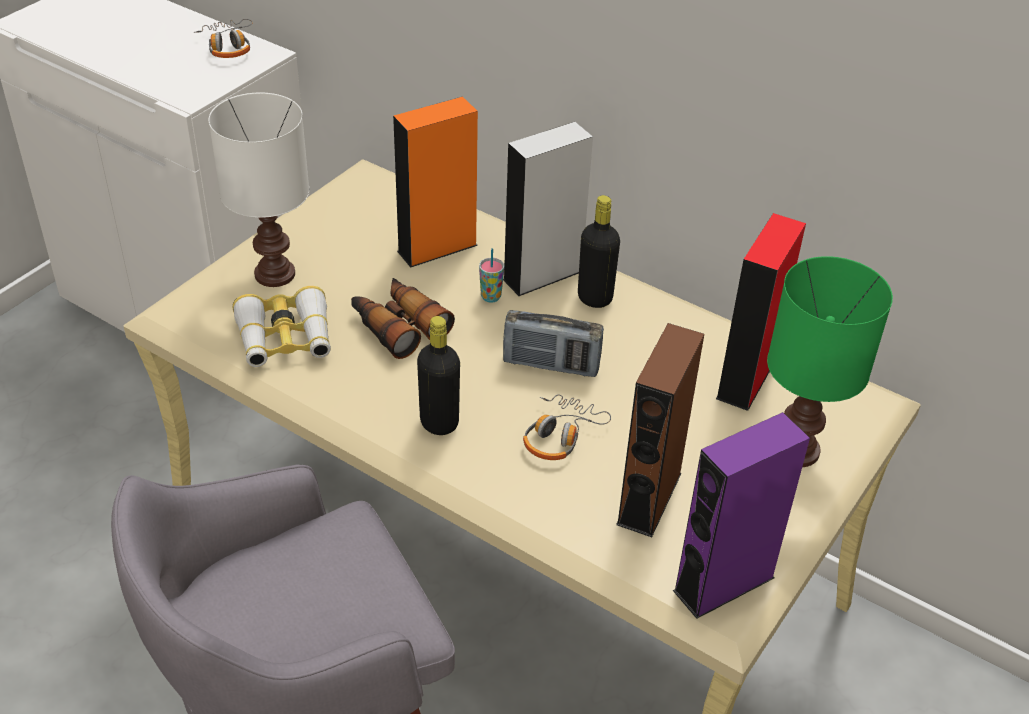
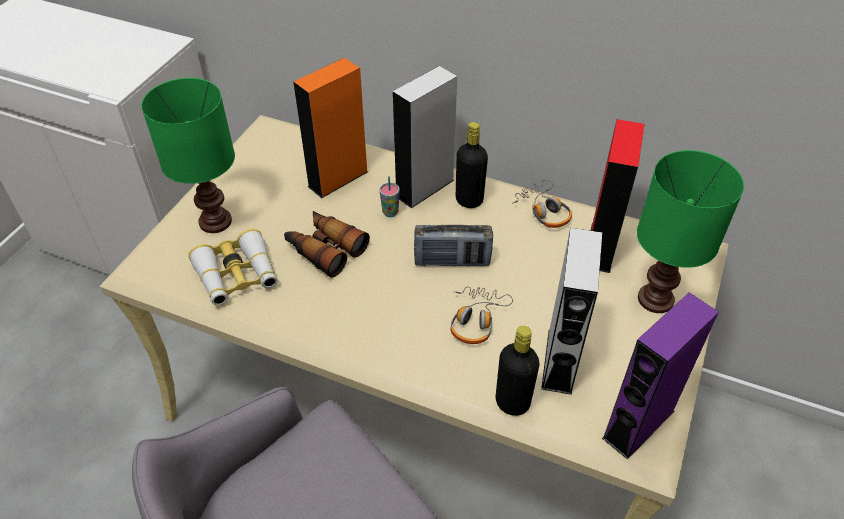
camera: 10 degrees left, 5 degrees up
headphones [193,19,253,58] -> headphones moved to [512,180,572,228]
white table lamp [209,93,309,287] -> green table lamp [141,78,235,233]
black bottle [417,316,460,435] -> black bottle moved to [495,326,540,416]
brown speaker [616,323,704,537] -> grey speaker [541,228,602,395]

